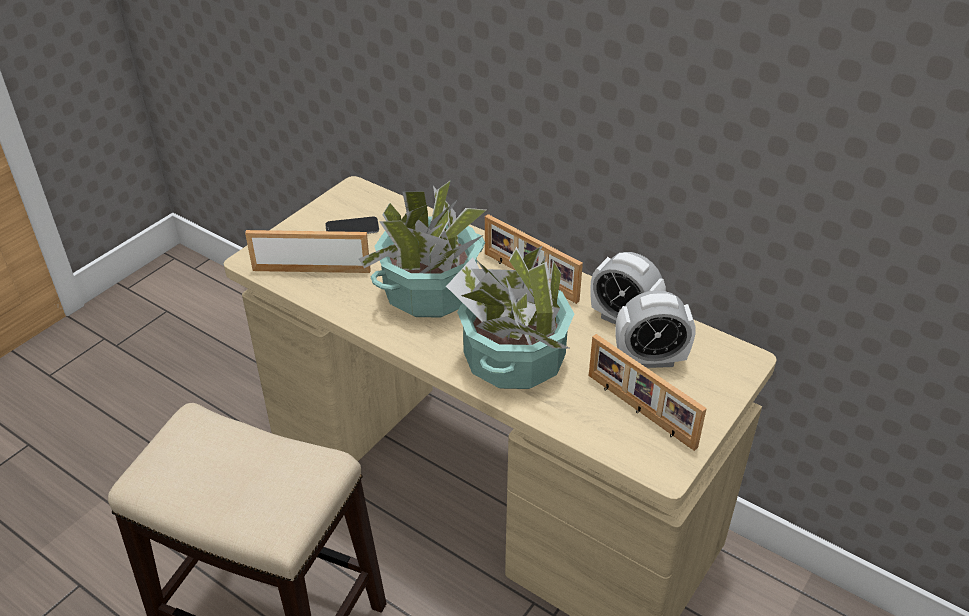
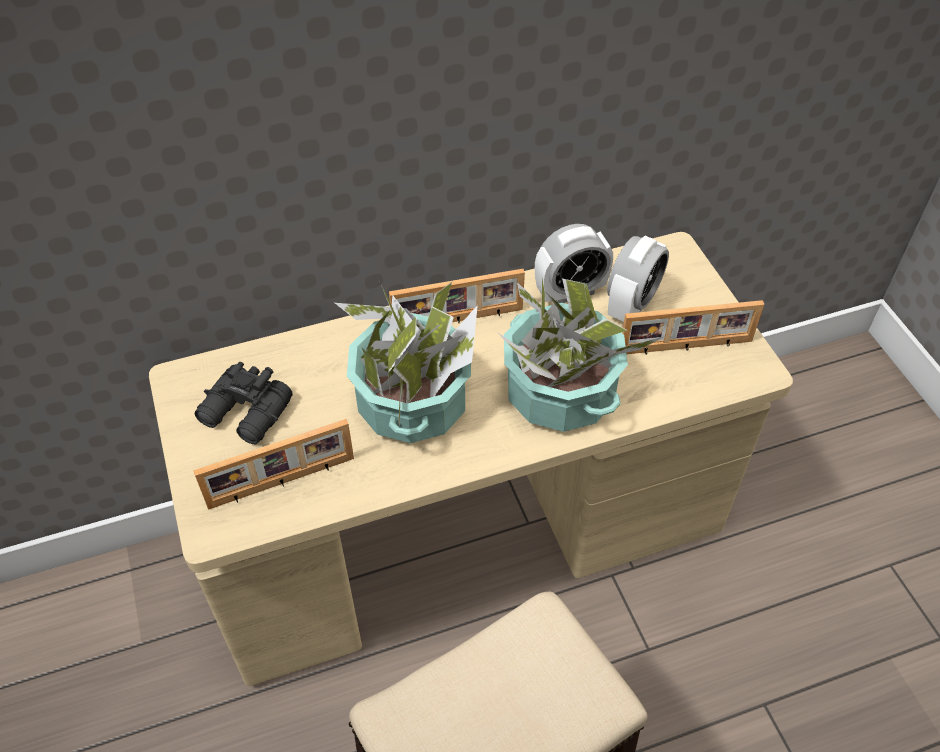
camera: 55 degrees left, 10 degrees up
picture frame [245,230,371,273] -> picture frame turned 150 degrees counterclockwise [193,419,354,510]
phone [326,217,379,234] -> black binoculars [195,362,293,444]

